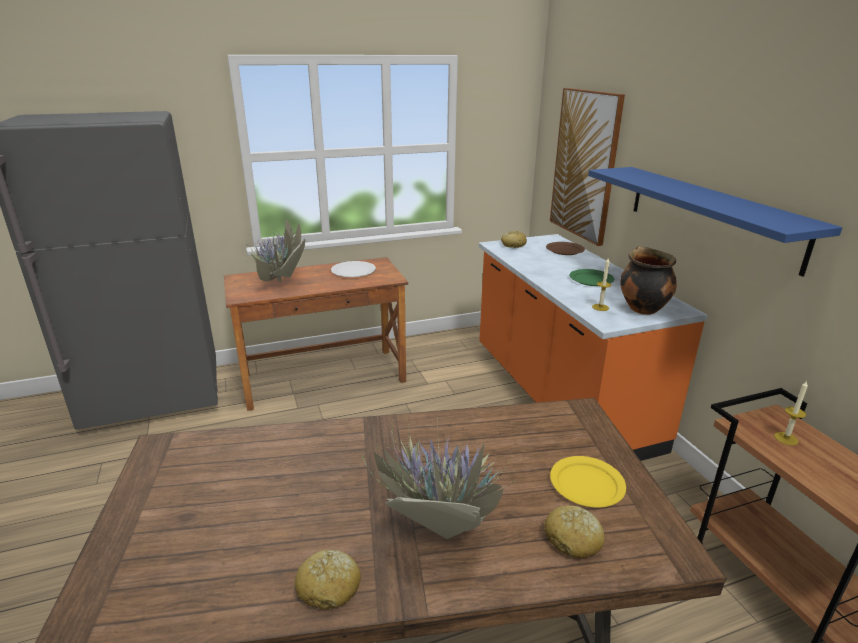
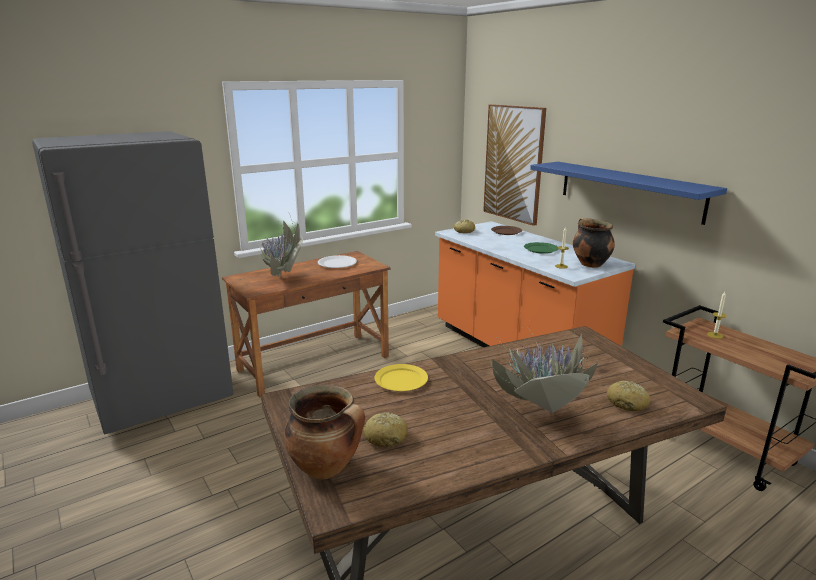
camera: 15 degrees left, 5 degrees down
bread [295,550,361,610] -> bread moved to [364,412,408,447]
yellow plate [550,456,626,507] -> yellow plate moved to [374,364,428,391]
none -> cooking pot [284,385,365,479]

